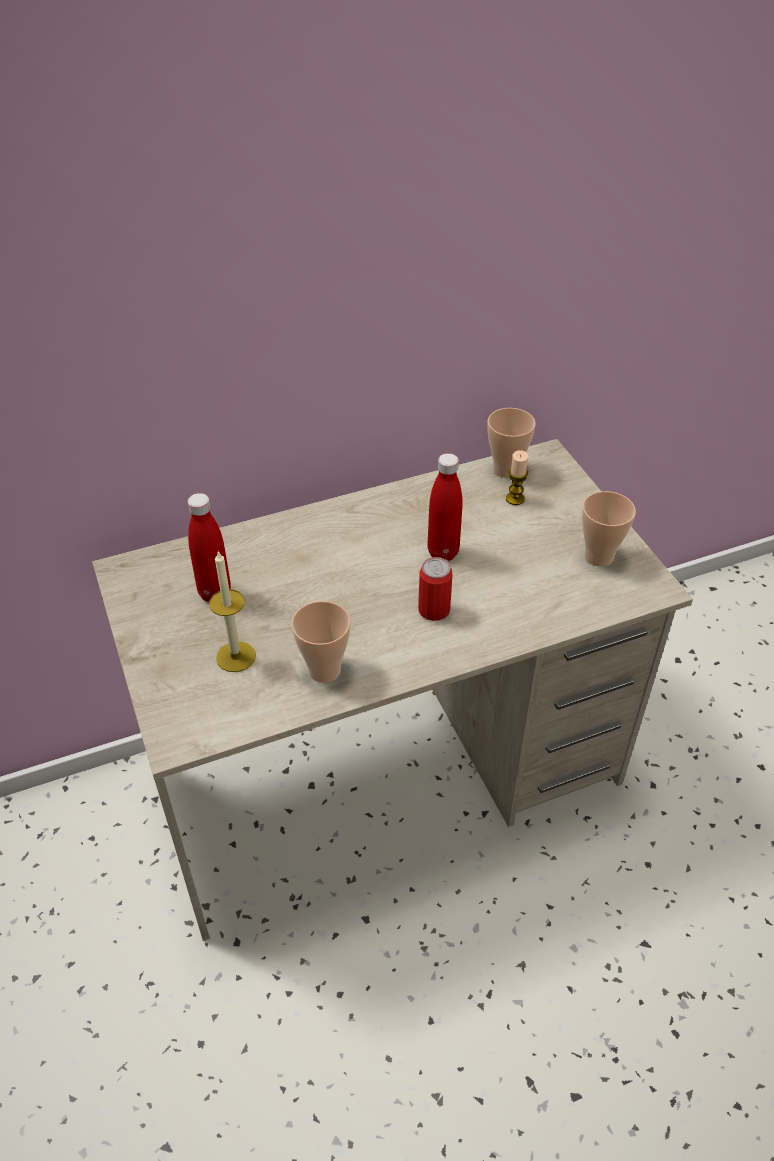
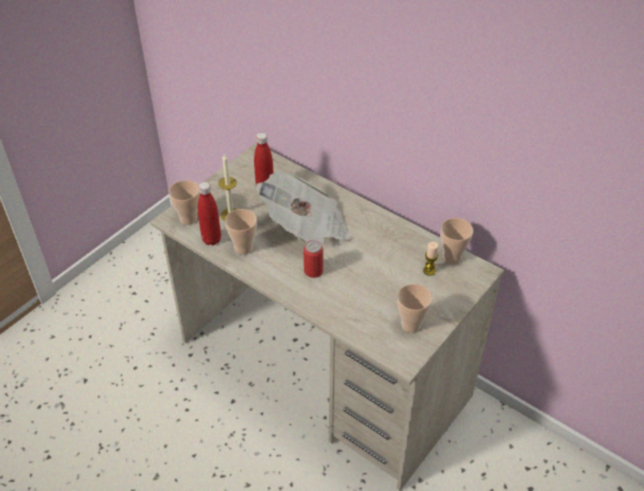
camera: 60 degrees right, 0 degrees up
red bottle [427,453,463,561] -> red bottle moved to [198,182,221,245]
none -> cup [169,180,200,225]
none -> newspaper [256,172,352,244]

